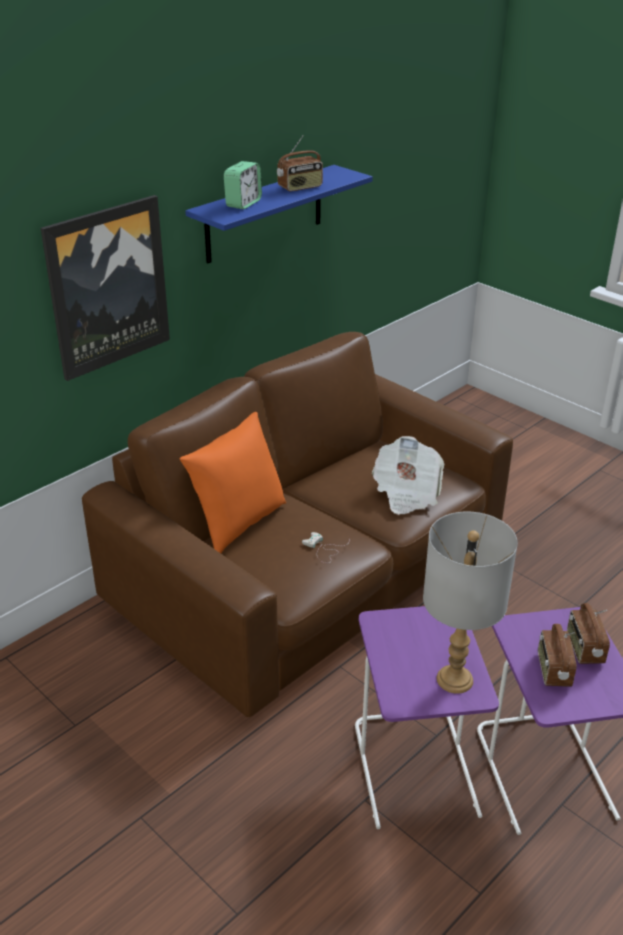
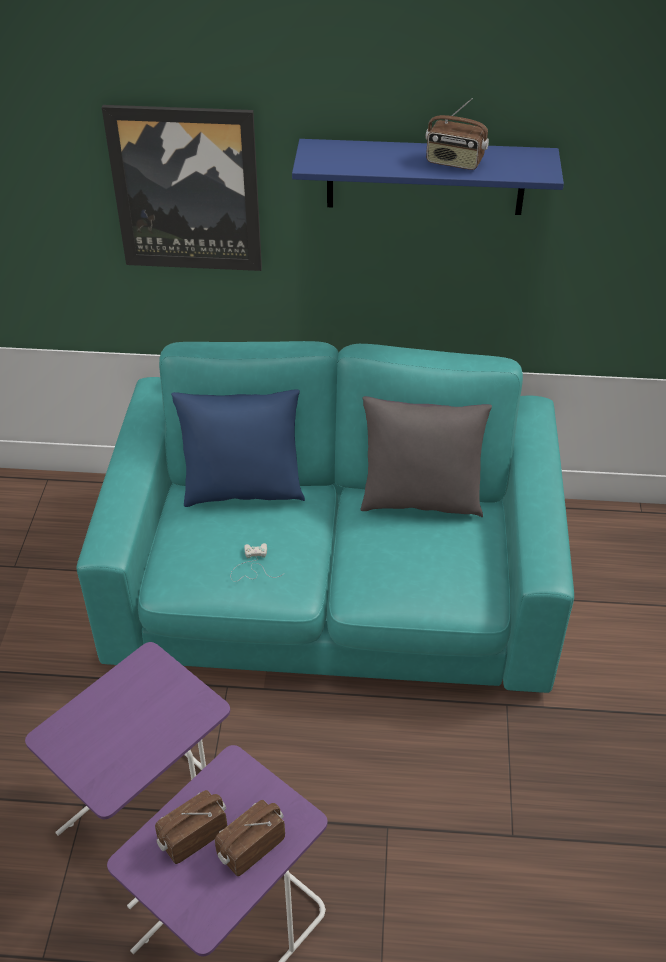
camera: 50 degrees right, 10 degrees up
brown sofa [82,332,513,717] -> turquoise sofa [76,341,574,693]
orange pillow [180,412,286,553] -> blue pillow [171,389,305,507]
alarm clock [224,161,262,209] -> none
newspaper [372,436,444,515] -> none
grey table lamp [423,511,518,694] -> none
none -> grey pillow [361,396,492,517]

